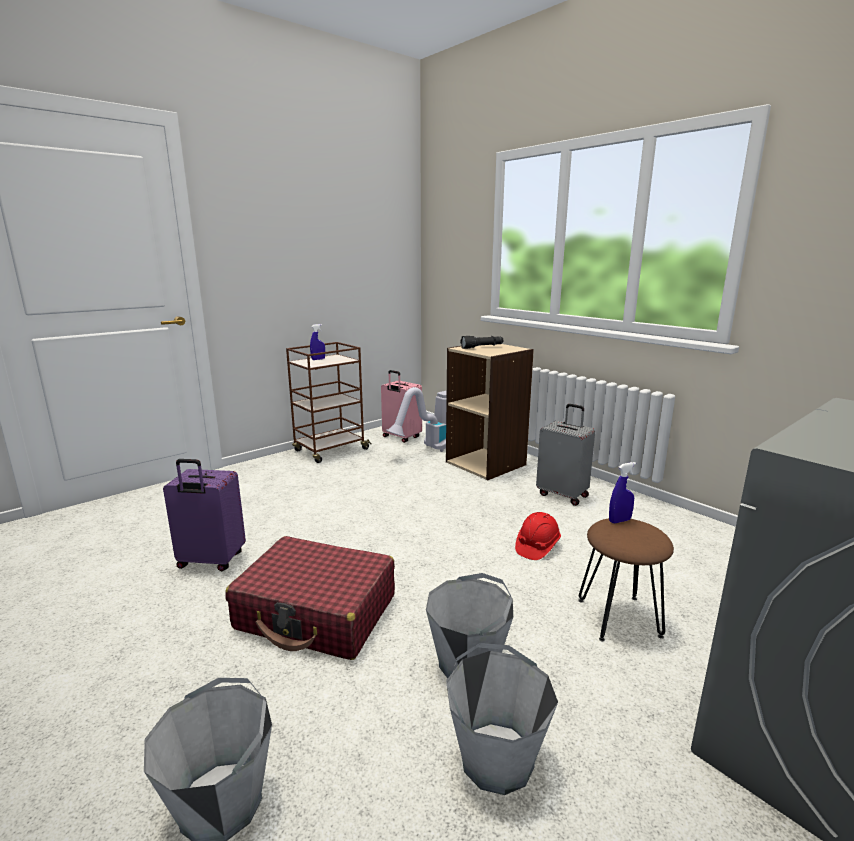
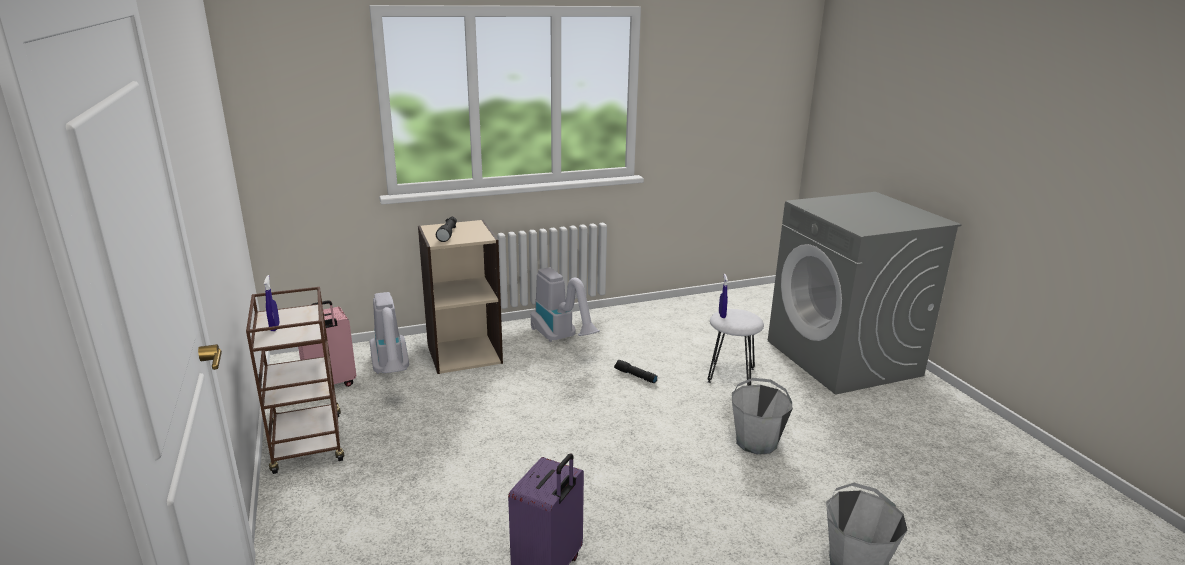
camera: 70 degrees left, 5 degrees up
red suitcase [225,536,395,660] -> none
grey bucket [446,643,558,795] -> none
red hard hat [515,512,561,560] -> black flashlight [614,360,657,383]
grey suitcase [536,404,595,506] -> vacuum cleaner [531,268,600,342]
brown stool [578,518,674,641] -> white stool [707,309,764,385]

